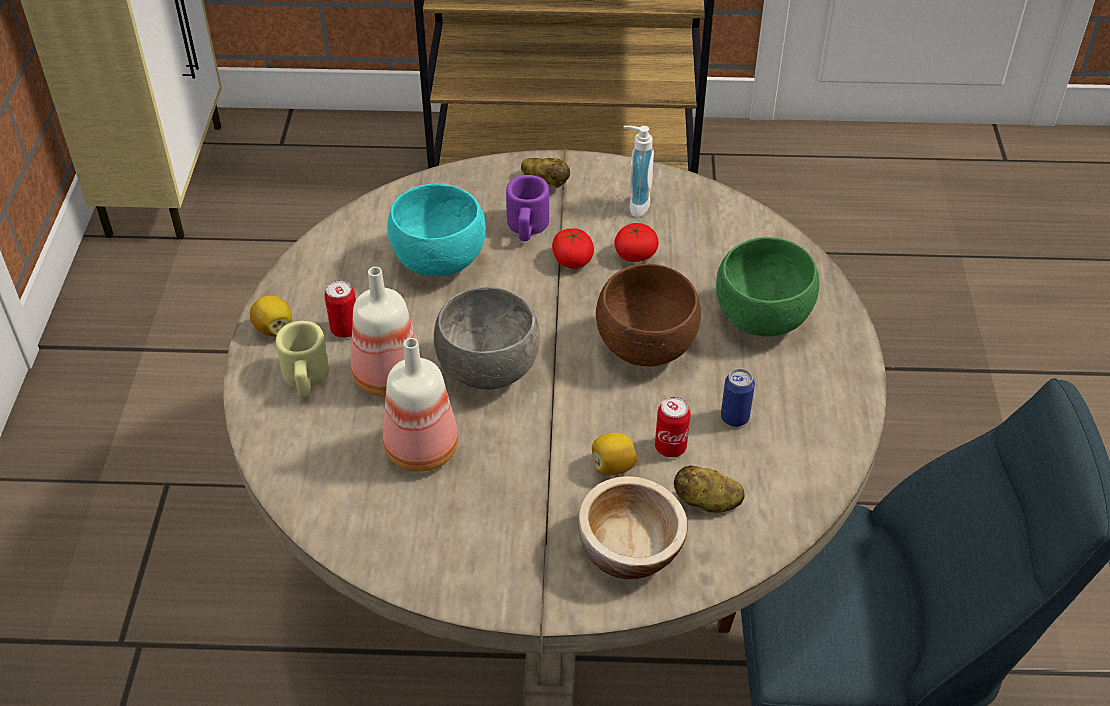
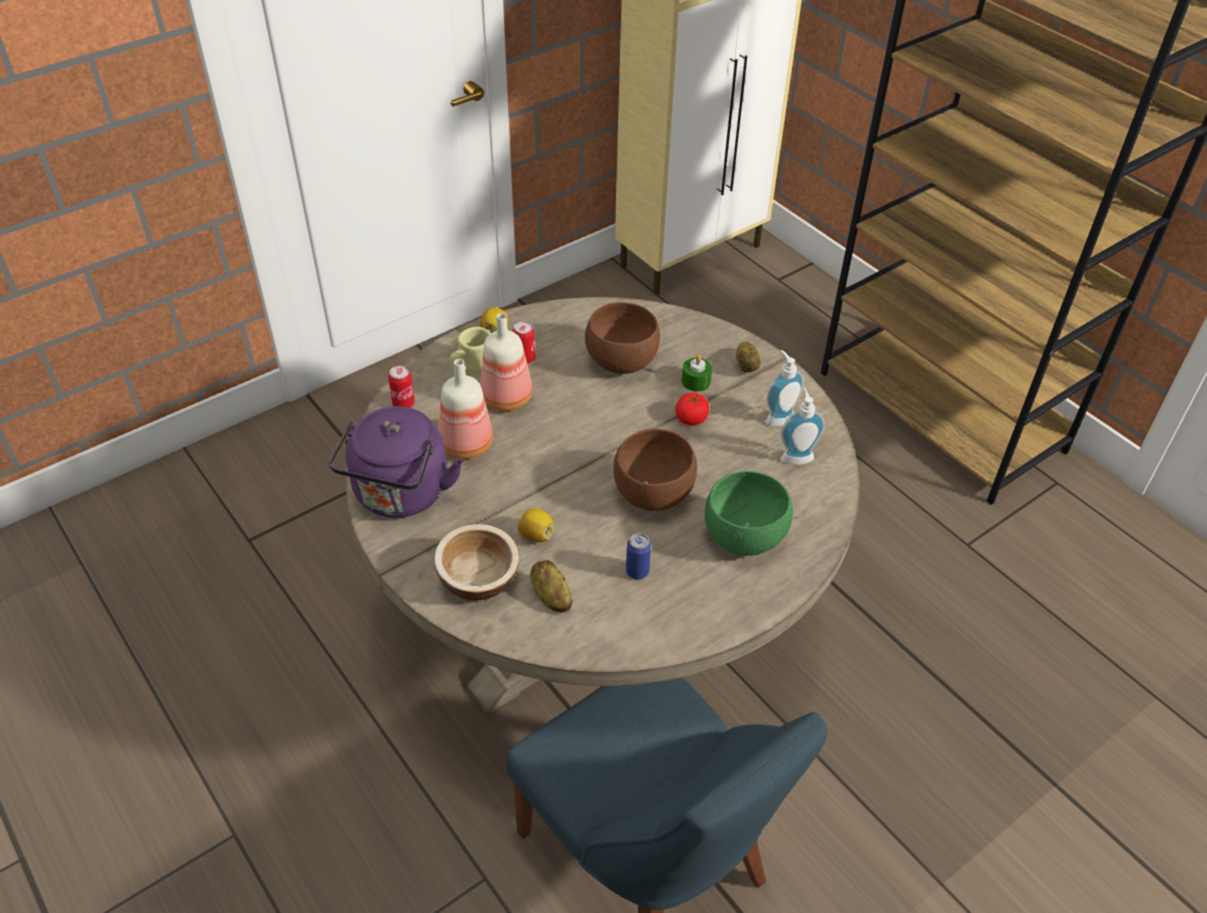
camera: 50 degrees right, 0 degrees up
turquoise bowl [387,184,486,276] -> brown bowl [585,302,660,374]
grey bowl [434,287,540,389] -> none
purple mug [506,175,549,241] -> green candle [682,355,712,392]
tomato [614,223,658,262] -> none
can [655,397,691,458] -> can moved to [388,366,415,408]
none -> purple kettle [328,406,463,518]
none -> soap dispenser [781,388,825,465]

